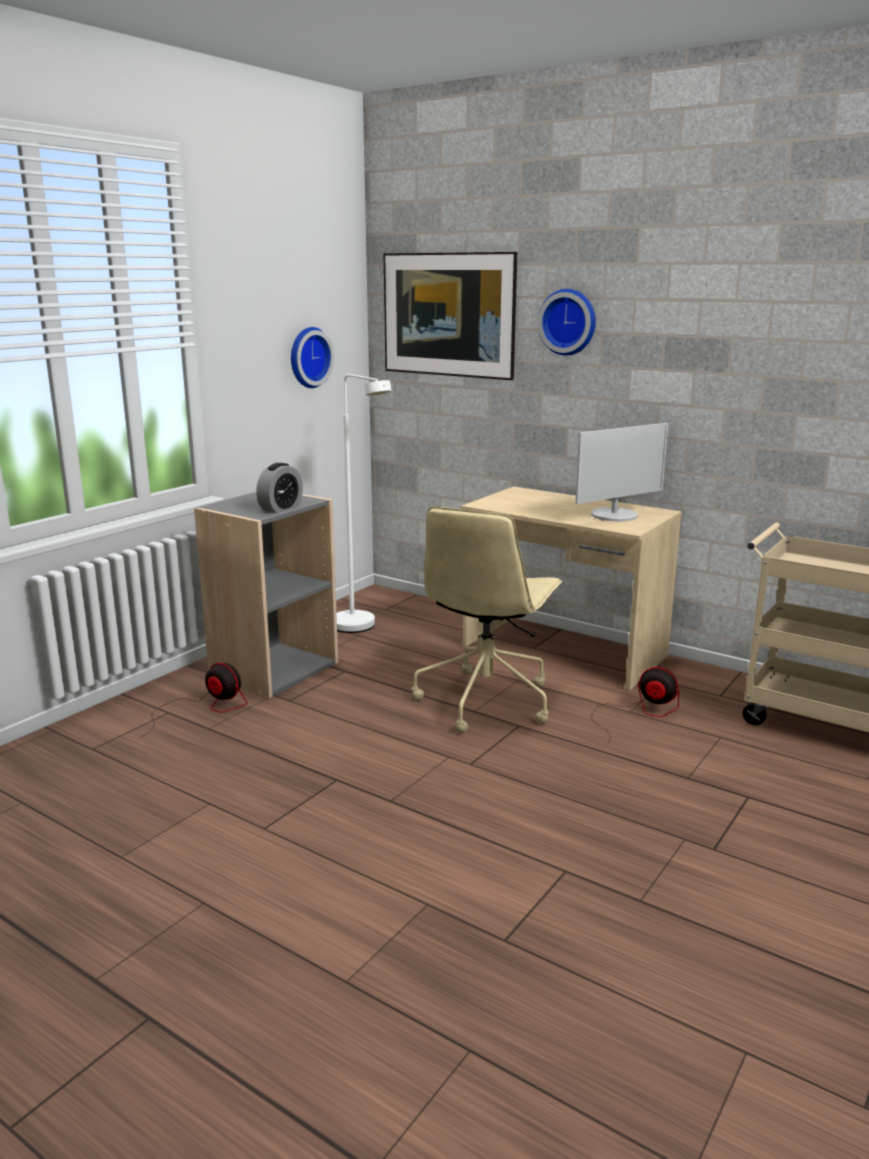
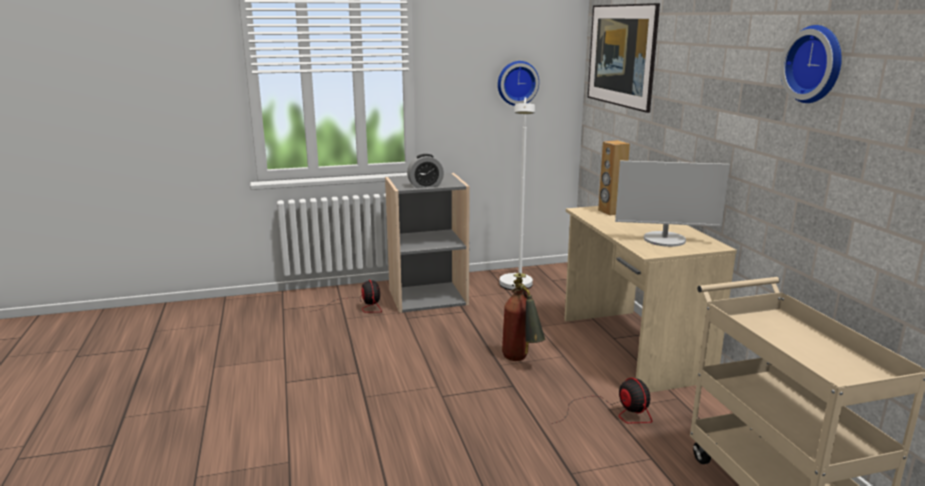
camera: 40 degrees right, 0 degrees up
beige office chair [412,506,563,733] -> fire extinguisher [502,273,545,361]
wall clock [538,289,596,356] -> wall clock moved to [780,25,842,103]
none -> brown speaker [598,140,630,215]

